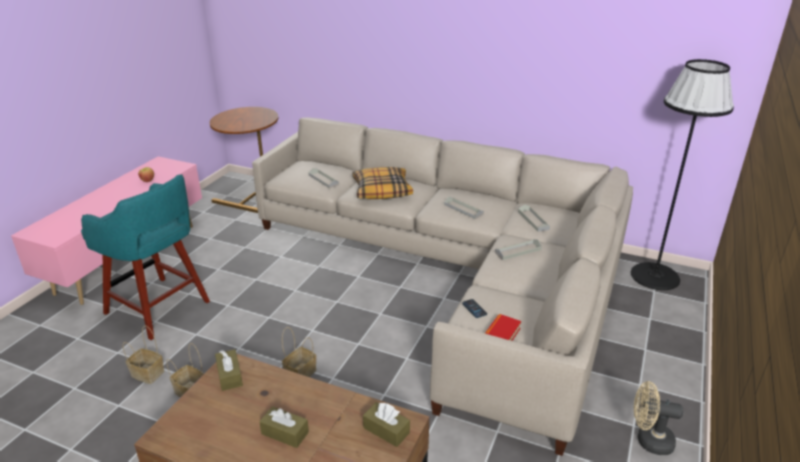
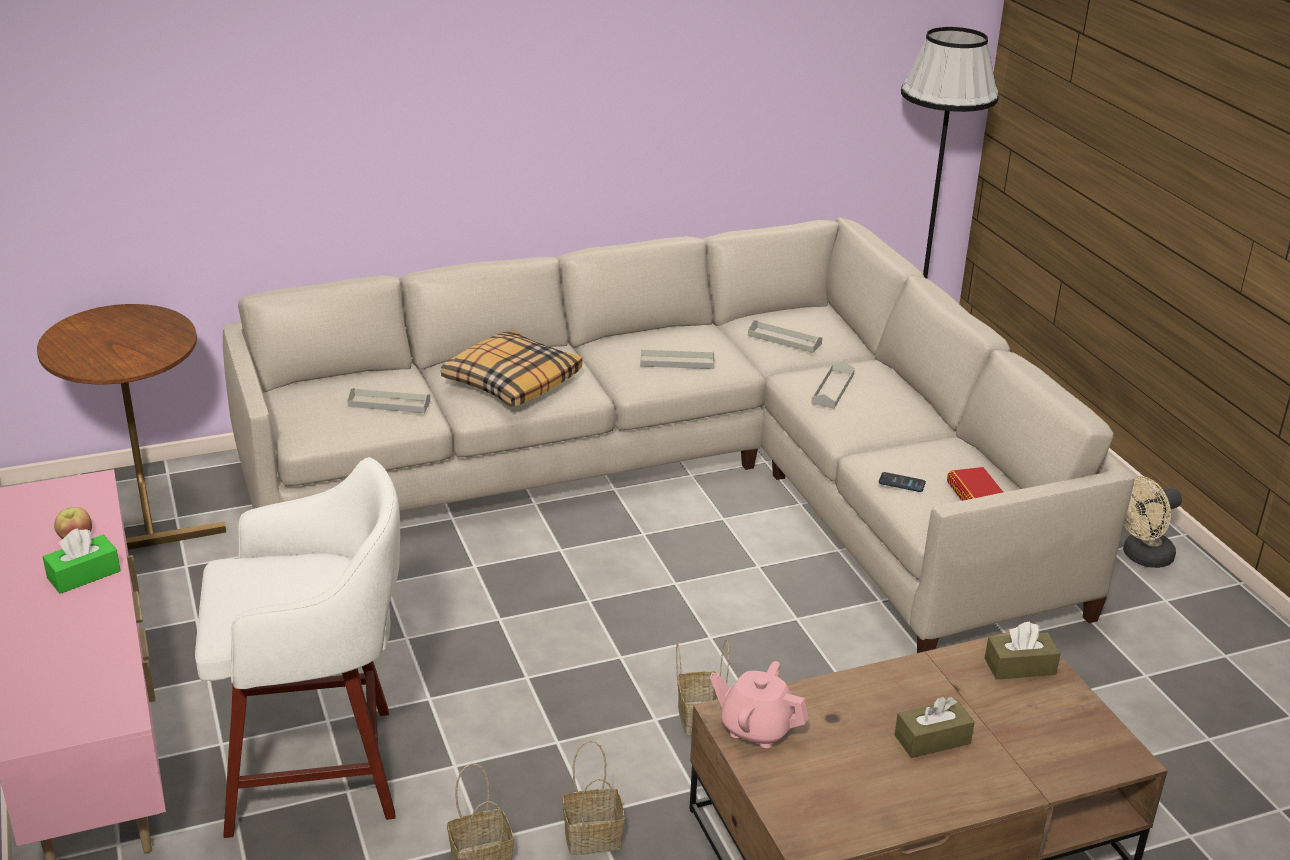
camera: 45 degrees left, 0 degrees up
turquoise stool [81,174,210,340] -> white stool [195,457,400,838]
brown tissue box [215,349,243,391] -> pink teapot [710,661,809,748]
none -> green tissue box [43,529,121,594]

